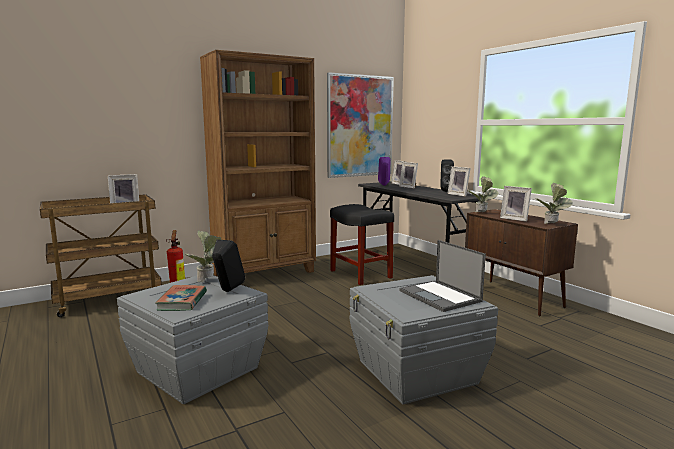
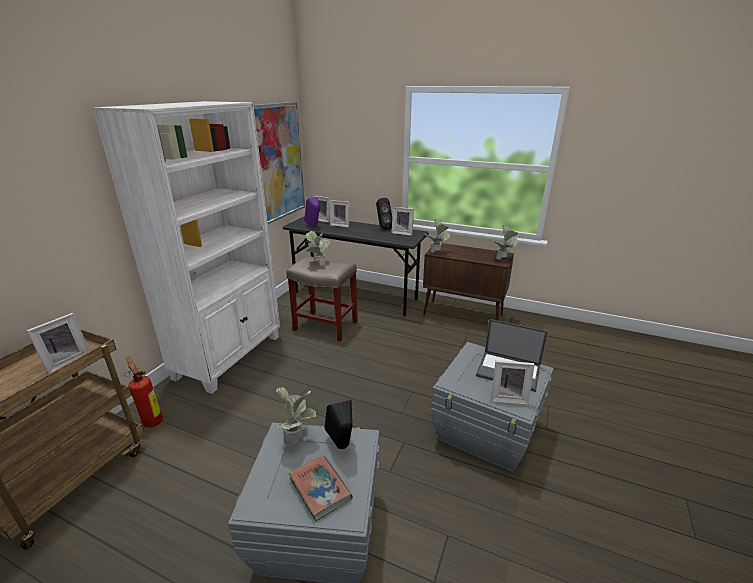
camera: 35 degrees left, 15 degrees up
brown bookcase [200,50,316,276] -> white bookcase [92,101,280,394]
black stool [330,204,394,285] -> beige stool [287,256,358,341]
picture frame [500,186,532,222] -> picture frame moved to [491,360,535,405]
none -> potted plant [306,231,330,266]

